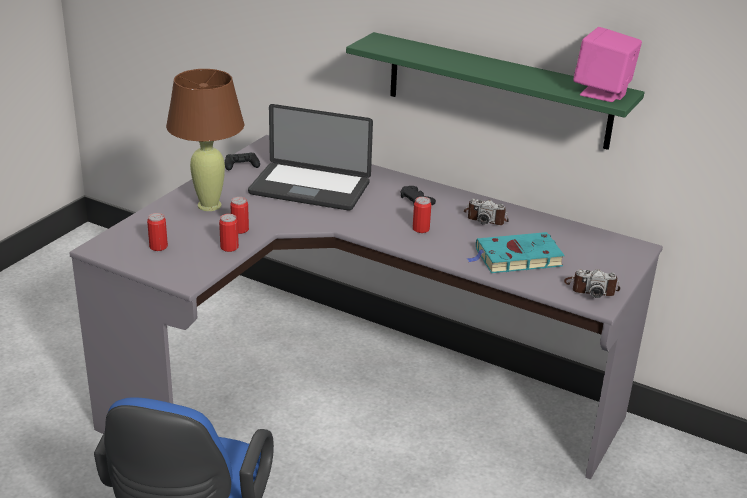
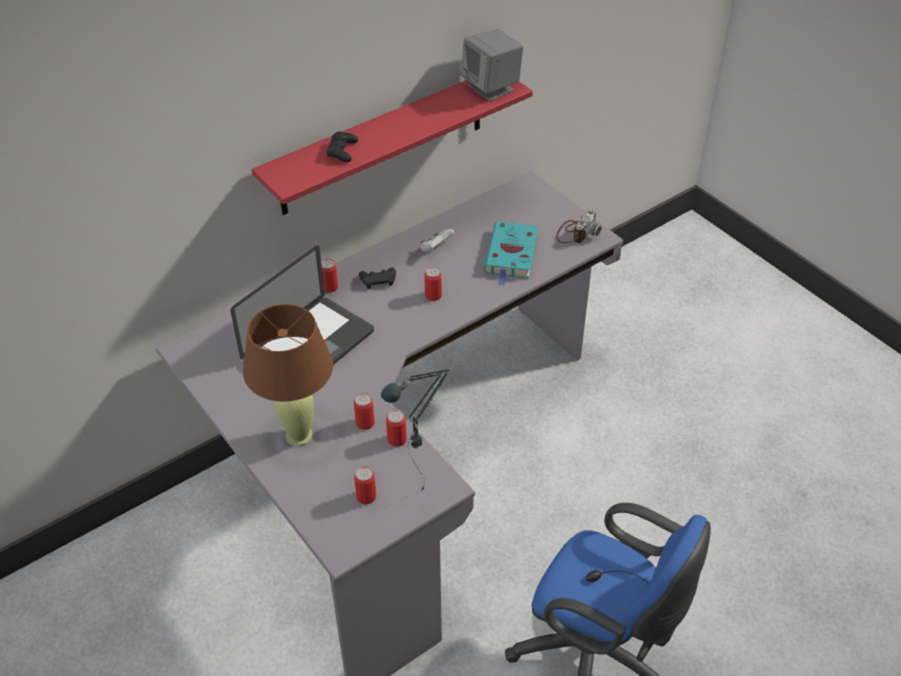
camera: 65 degrees left, 15 degrees up
black game controller [225,153,260,170] -> black game controller moved to [326,132,358,162]
green shelf [346,32,645,150] -> red shelf [252,80,533,215]
camera [464,199,509,225] -> white game controller [420,229,455,253]
pink speaker [573,27,642,102] -> grey speaker [461,29,523,101]
none -> can [321,258,338,293]
none -> table lamp [381,368,450,490]

